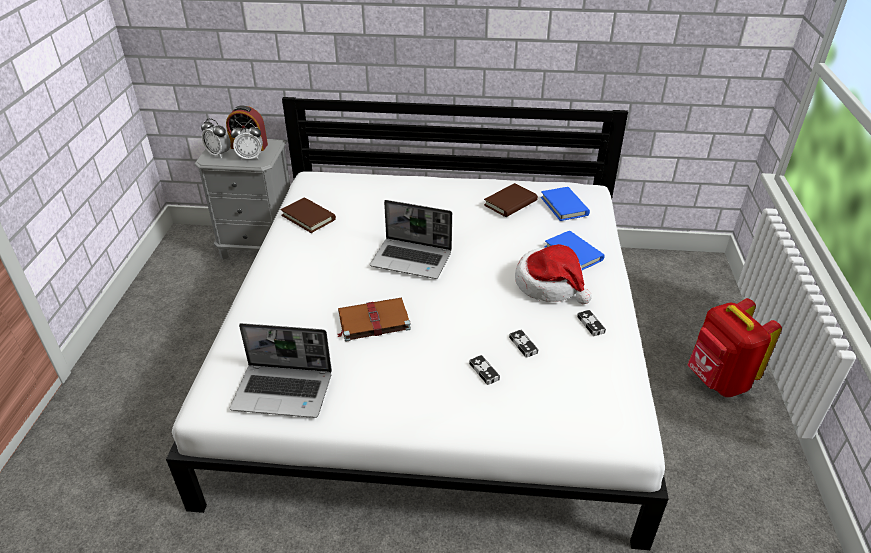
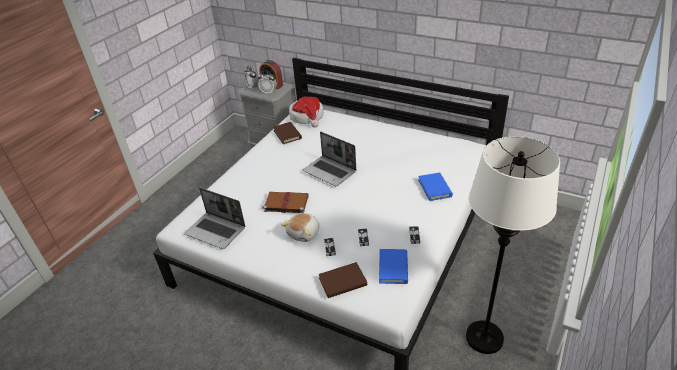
camera: 25 degrees right, 0 degrees up
brown book [484,183,538,217] -> brown book moved to [319,262,367,298]
hat [515,244,592,304] -> hat moved to [289,97,324,128]
blue book [541,187,590,221] -> blue book moved to [379,249,408,284]
red backpack [688,298,782,397] -> none
none -> plush toy [281,213,319,242]
none -> white floor lamp [466,136,560,354]

